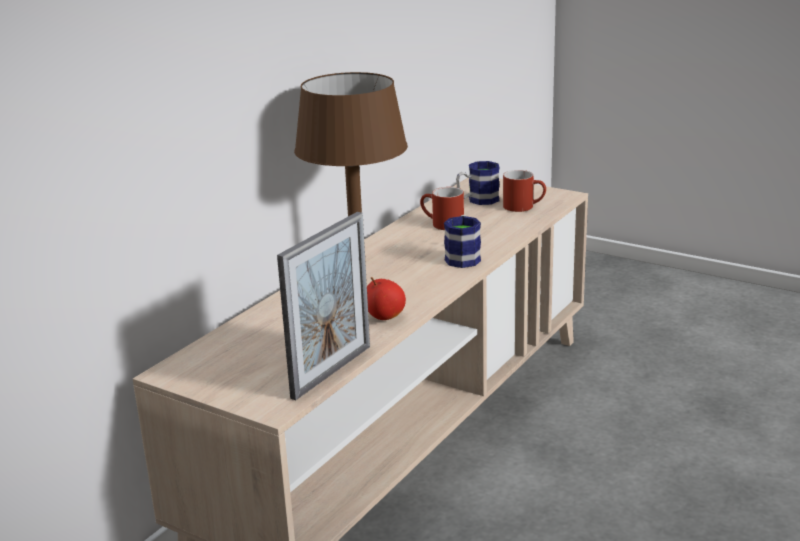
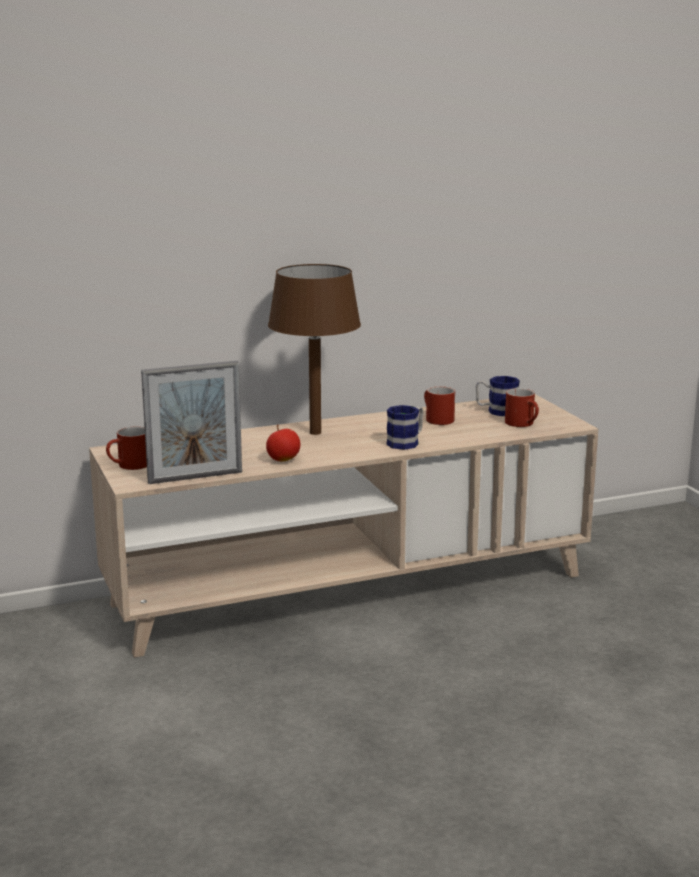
camera: 35 degrees right, 5 degrees down
none -> red mug [106,427,147,470]

